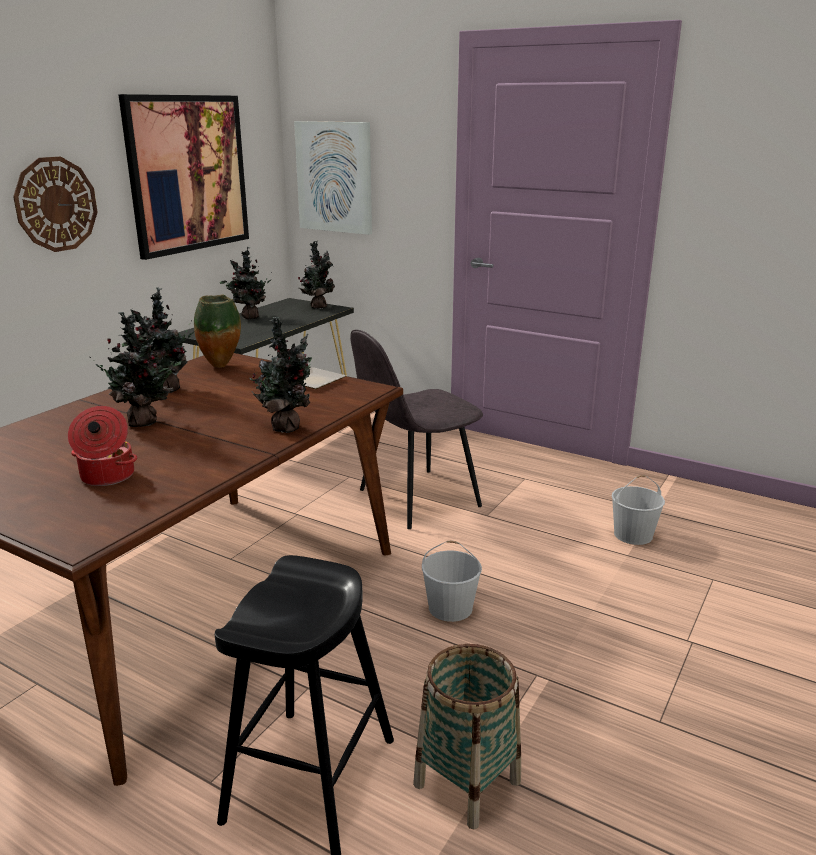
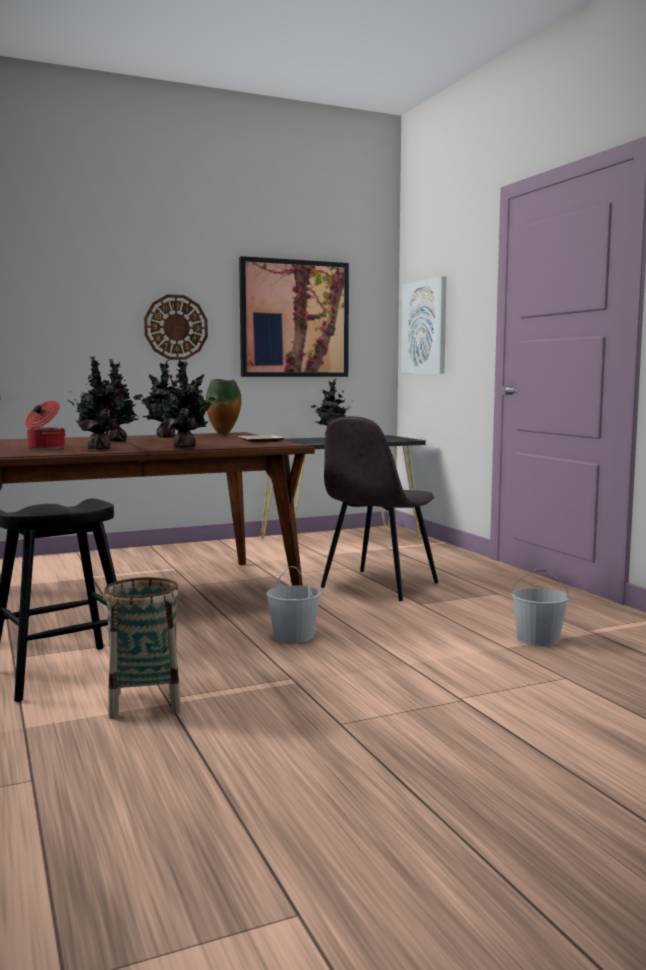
camera: 35 degrees right, 15 degrees down
potted plant [298,241,335,309] -> potted plant moved to [68,357,127,450]
grey chair [350,330,483,529] -> grey chair turned 60 degrees counterclockwise [321,416,438,601]

